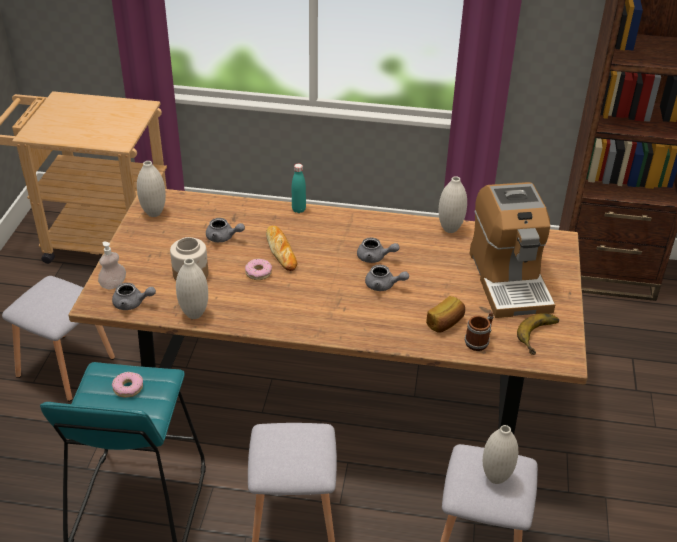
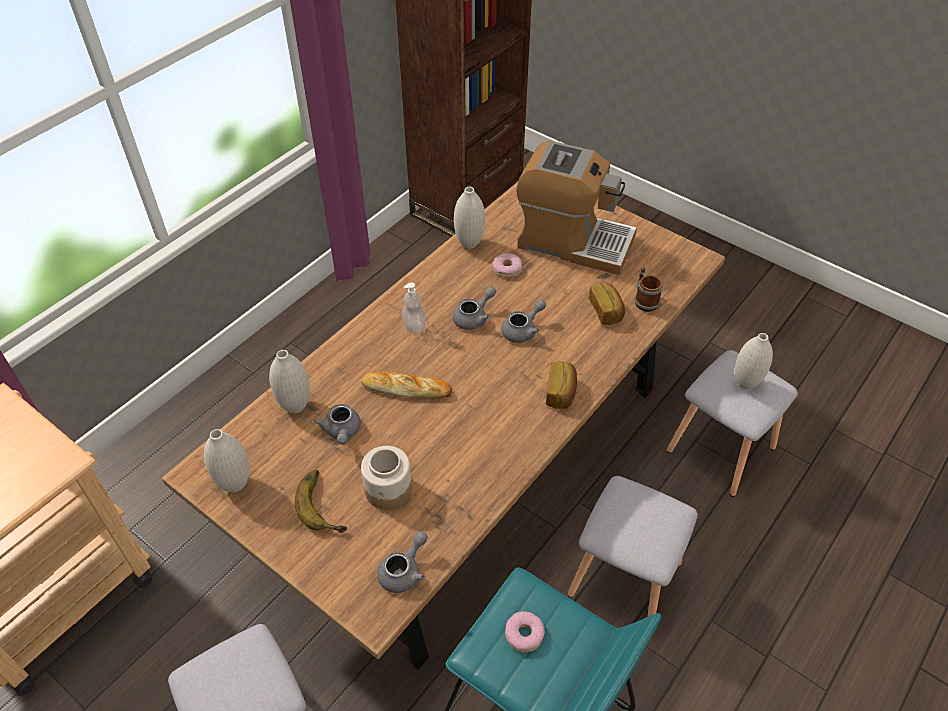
camera: 60 degrees left, 10 degrees up
soap dispenser [98,241,126,290] -> soap dispenser moved to [402,283,426,334]
white vase [176,258,208,319] -> white vase moved to [269,350,310,413]
grey teapot [206,218,245,242] -> grey teapot turned 120 degrees clockwise [314,404,361,445]
donut [245,258,272,280] -> donut moved to [493,253,522,278]
turquoise bottle [292,164,306,213] -> none
banana [517,313,559,355] -> banana moved to [295,470,347,533]
none -> bread [546,361,577,409]

